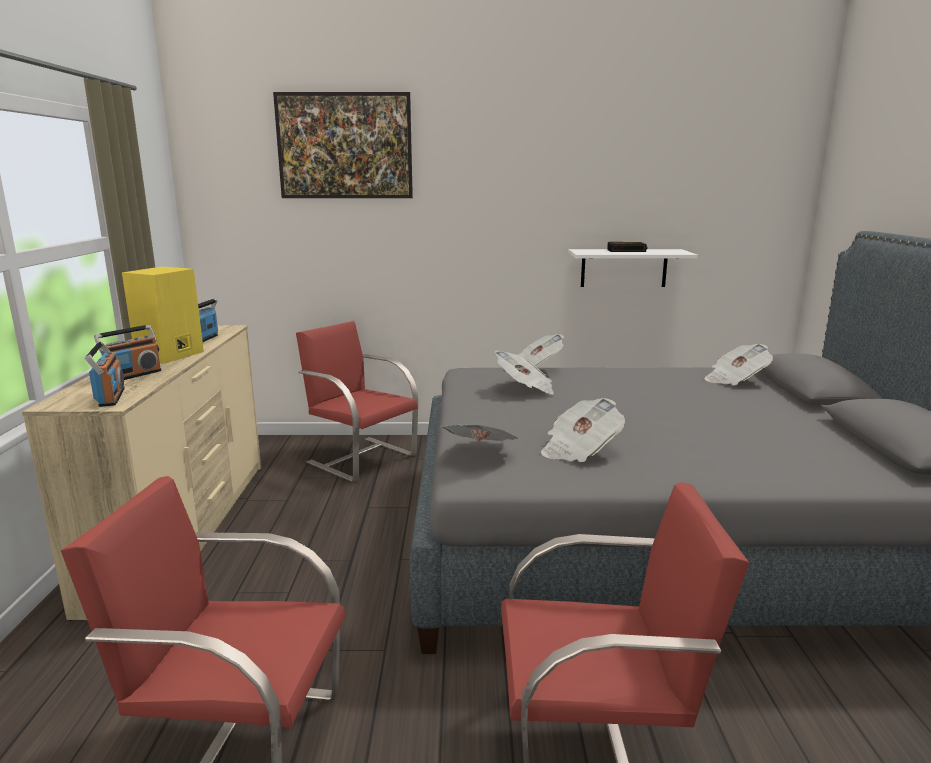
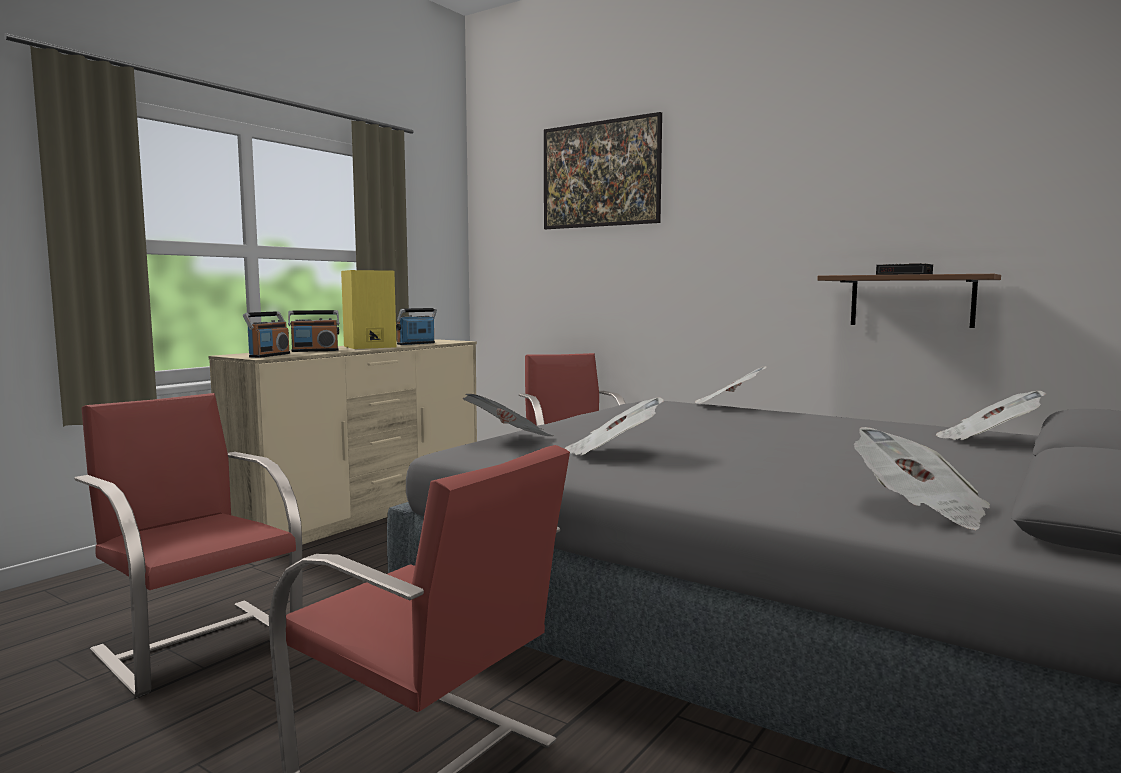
camera: 35 degrees right, 10 degrees down
newspaper [495,351,554,394] -> newspaper moved to [854,427,990,530]
white shelf [568,249,698,287] -> brown shelf [817,274,1001,328]

